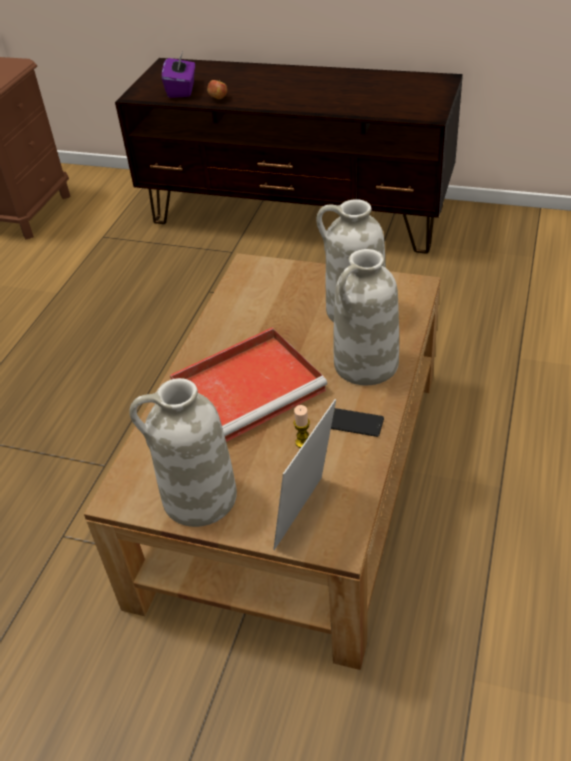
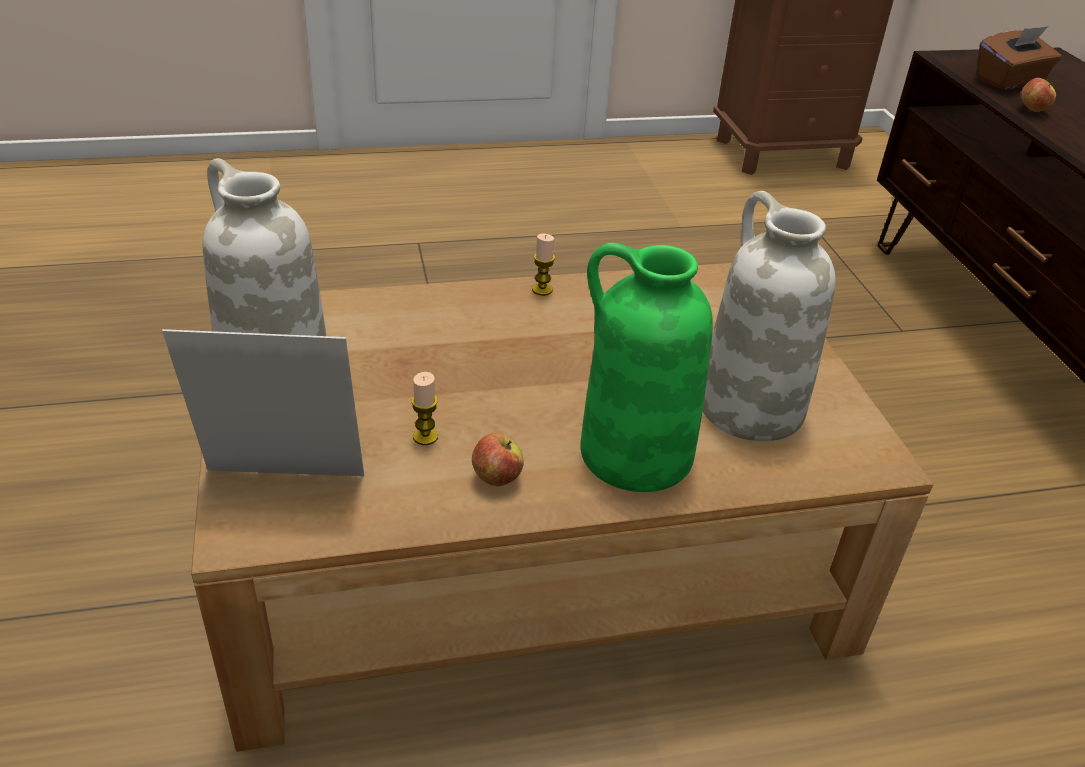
camera: 55 degrees right, 5 degrees down
purple tissue box [162,52,195,98] -> brown tissue box [977,26,1062,90]
red tray [170,328,327,442] -> none
phone [331,408,384,437] -> apple [472,433,524,486]
white vase [333,249,399,385] -> green vase [580,243,713,492]
none -> candle [532,234,555,296]

